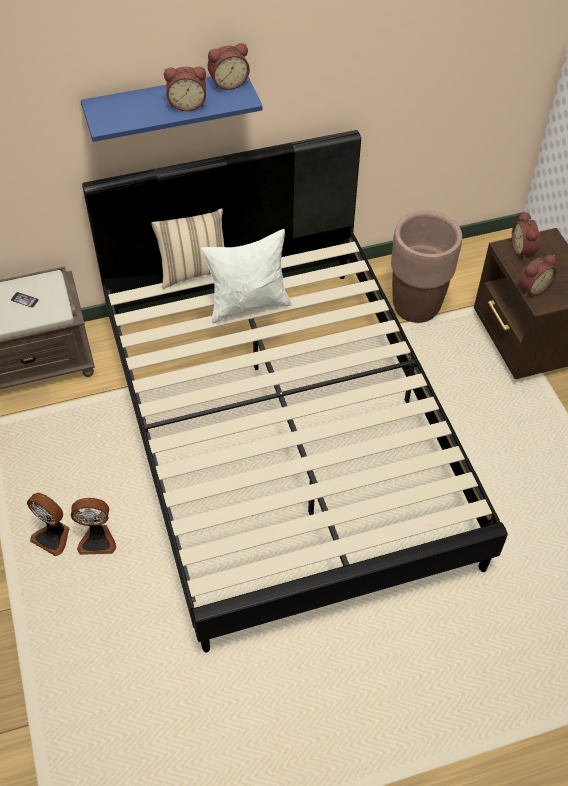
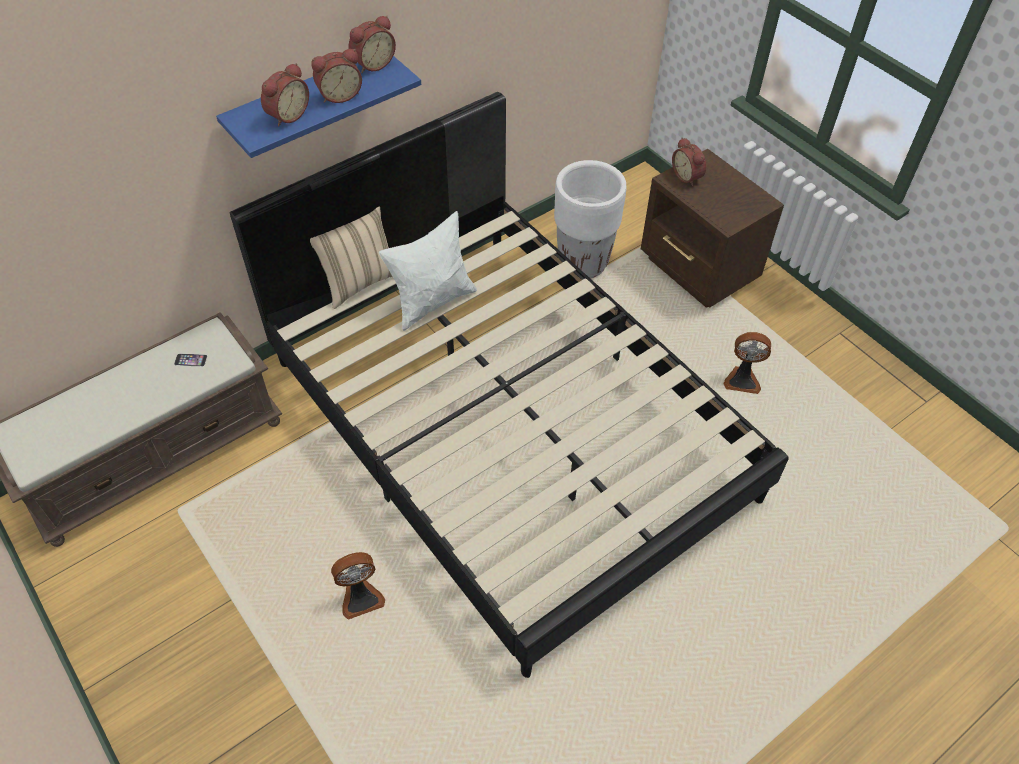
camera: 20 degrees left, 0 degrees up
fan [27,493,70,556] -> fan moved to [724,332,771,394]
brown planter [391,211,462,323] -> white planter [554,160,626,278]
alarm clock [518,255,557,296] -> alarm clock moved to [261,63,309,127]

